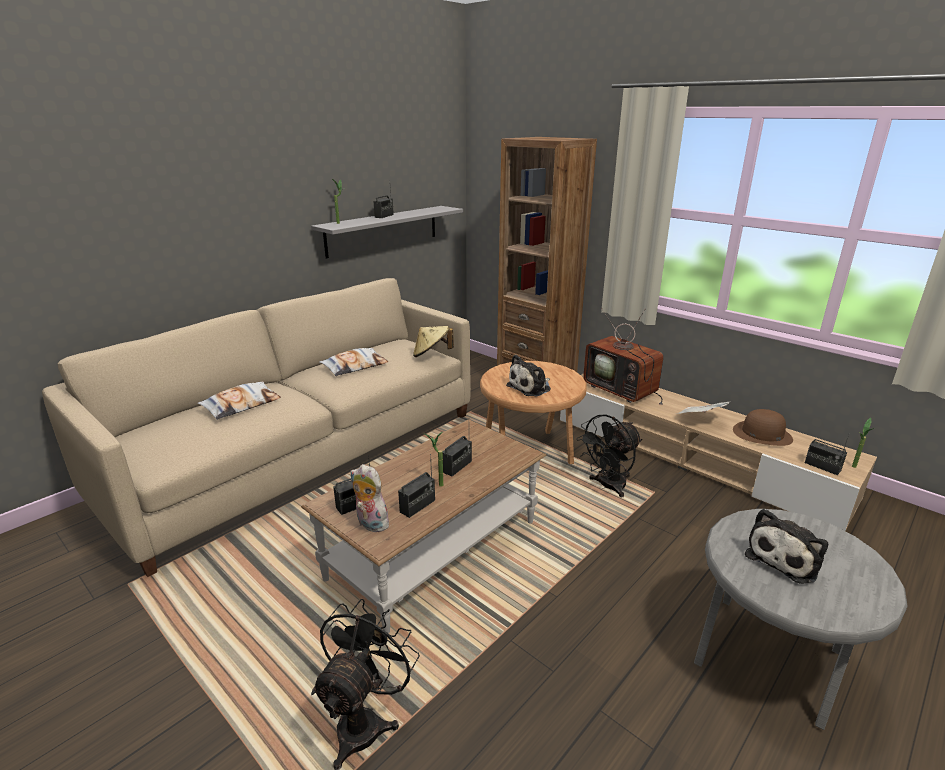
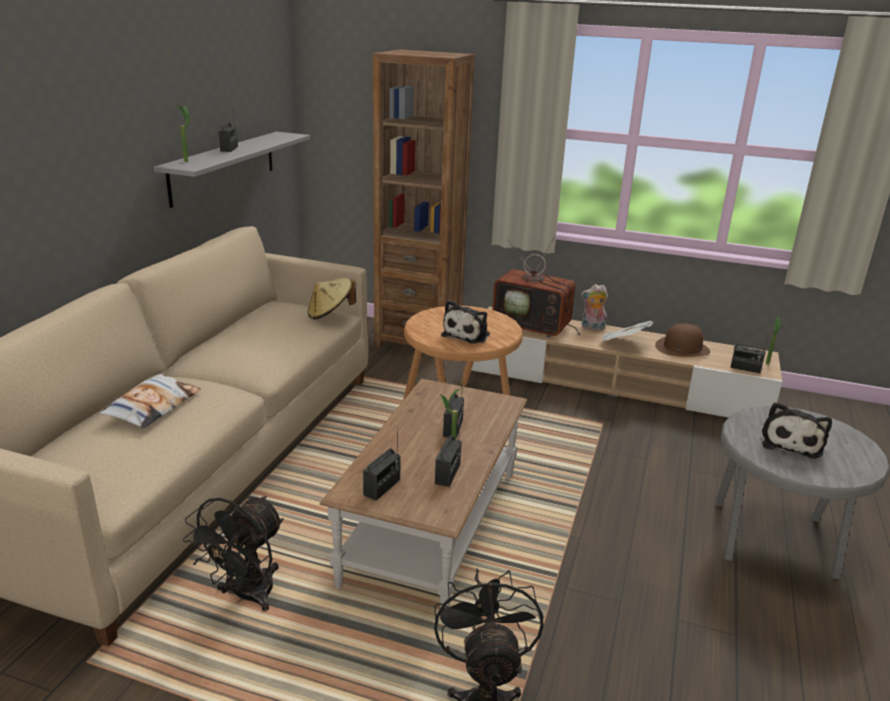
camera: 25 degrees left, 0 degrees up
pillow [320,348,388,376] -> none
plush toy [350,464,390,532] -> plush toy moved to [581,284,608,332]
black fan [576,414,642,497] -> black fan moved to [183,496,284,611]

